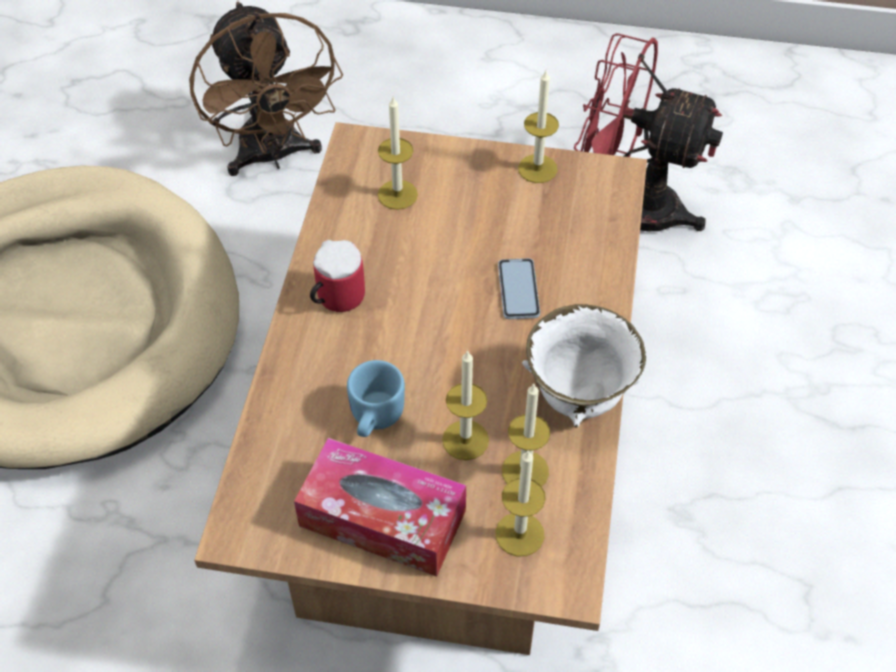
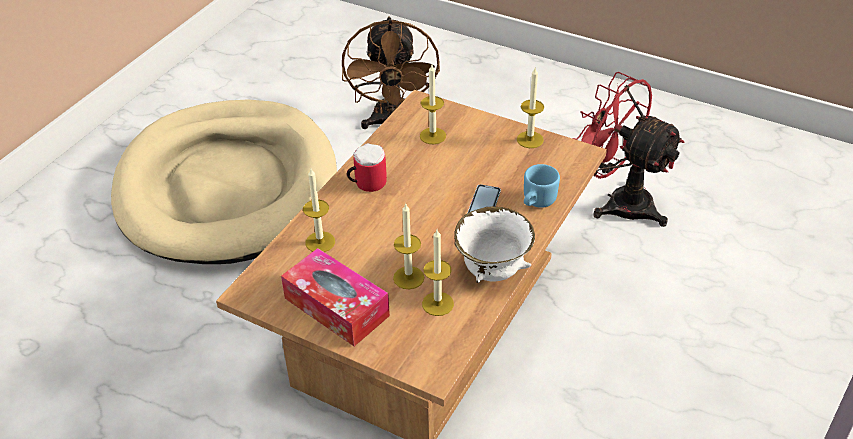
camera: 20 degrees right, 10 degrees down
blue mug [347,360,405,437] -> blue mug moved to [524,164,560,208]
candle [495,450,546,557] -> candle moved to [303,169,335,252]

